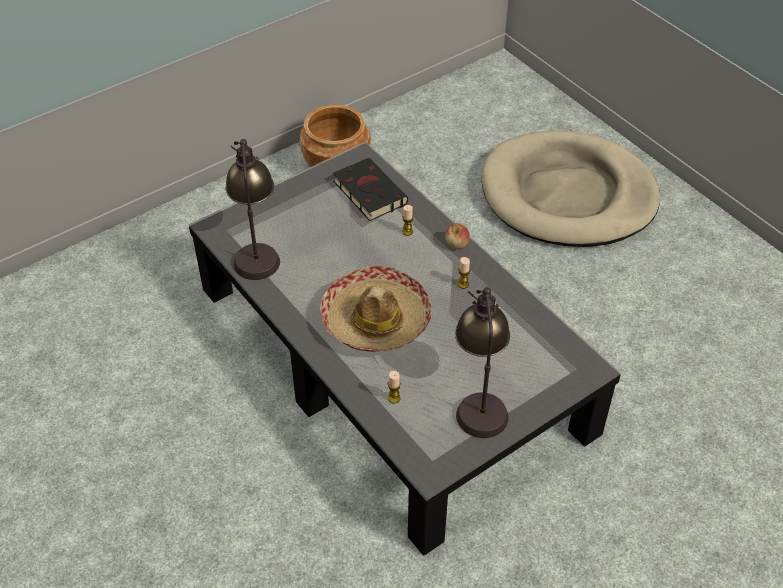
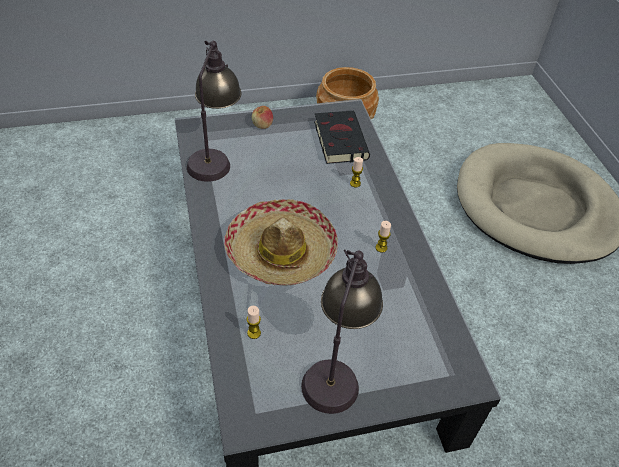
camera: 20 degrees right, 0 degrees up
apple [445,223,470,249] -> apple moved to [252,106,273,129]

